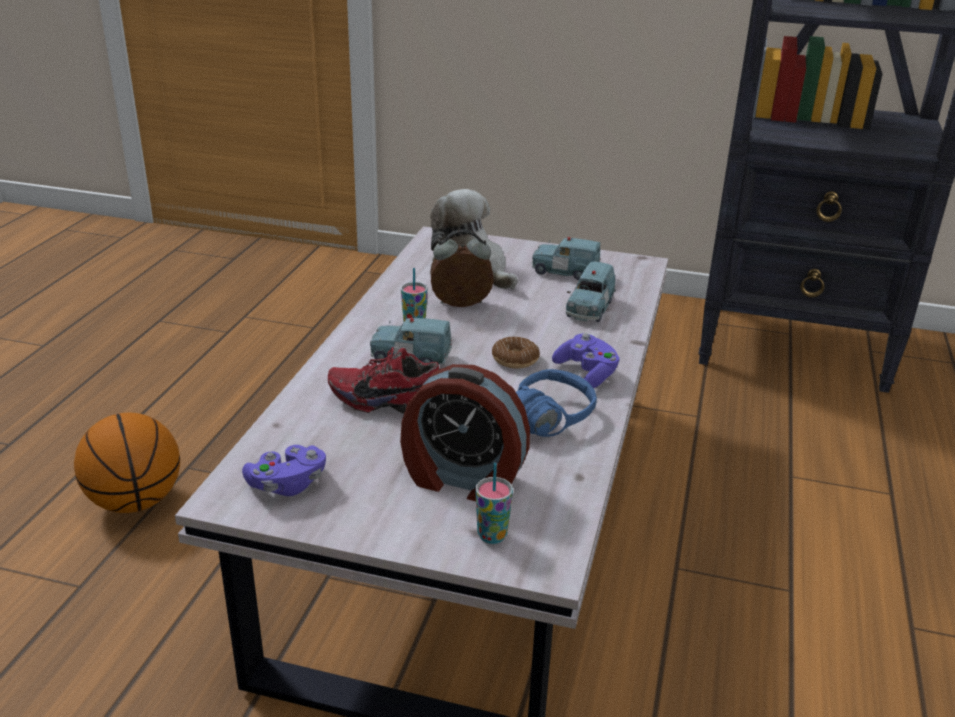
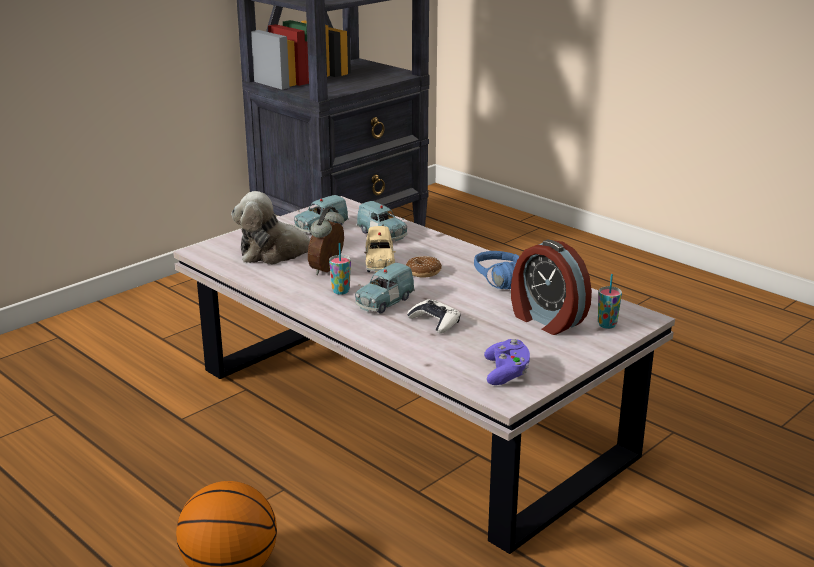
camera: 60 degrees left, 5 degrees down
red shoe [328,347,440,414] -> white game controller [407,299,460,334]
alarm clock [400,364,530,501] -> alarm clock turned 90 degrees clockwise [511,240,592,335]
purple game controller [552,334,620,388] -> none
none -> beige toy car [364,226,396,273]

